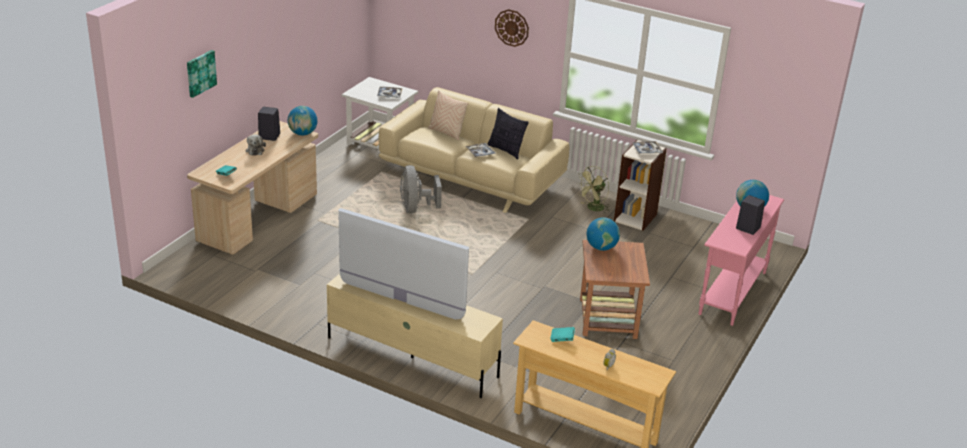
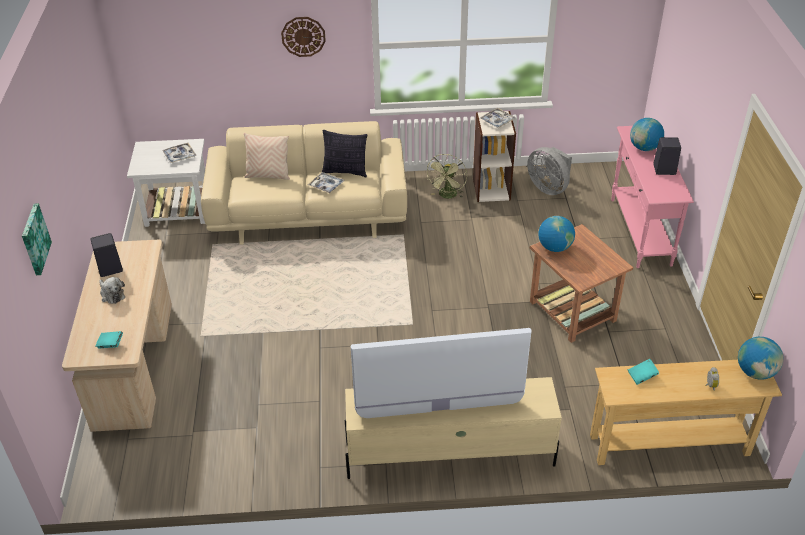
camera: 30 degrees left, 10 degrees up
globe [288,106,317,135] -> globe moved to [738,337,784,380]
grey fan [400,165,442,213] -> grey fan moved to [527,147,572,195]

